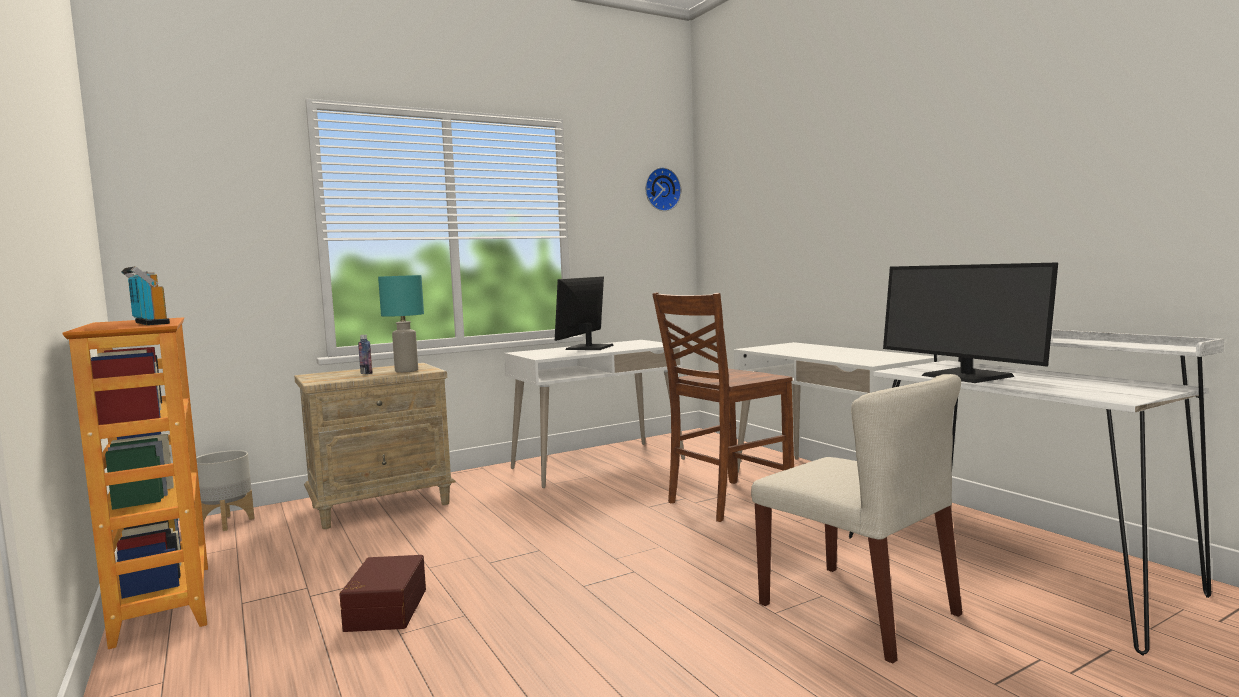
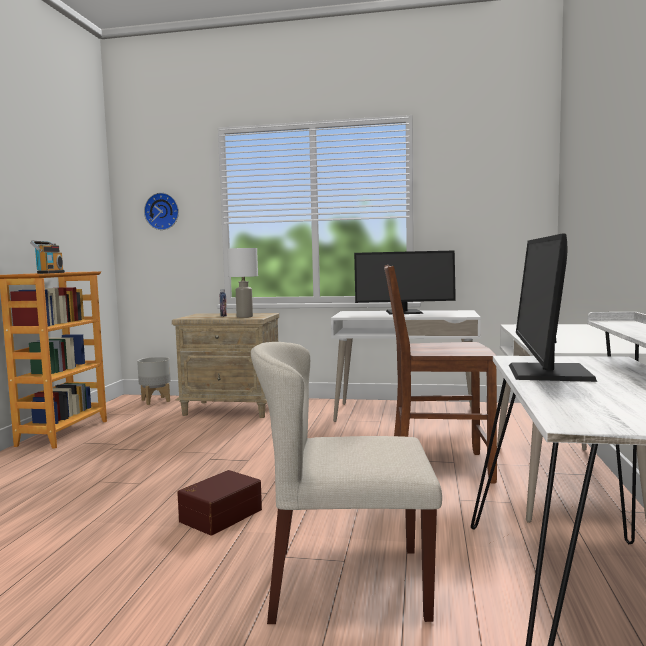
camera: 40 degrees right, 0 degrees up
brown storage box [339,555,426,632] -> brown storage box moved to [177,470,262,536]
turquoise table lamp [378,275,424,373] -> white table lamp [227,248,258,318]
monitor [555,276,614,350] -> monitor turned 150 degrees counterclockwise [354,250,456,315]
wall clock [645,167,681,211] -> wall clock moved to [144,193,179,230]
beige chair [751,374,962,664] -> beige chair turned 90 degrees clockwise [251,342,442,624]

